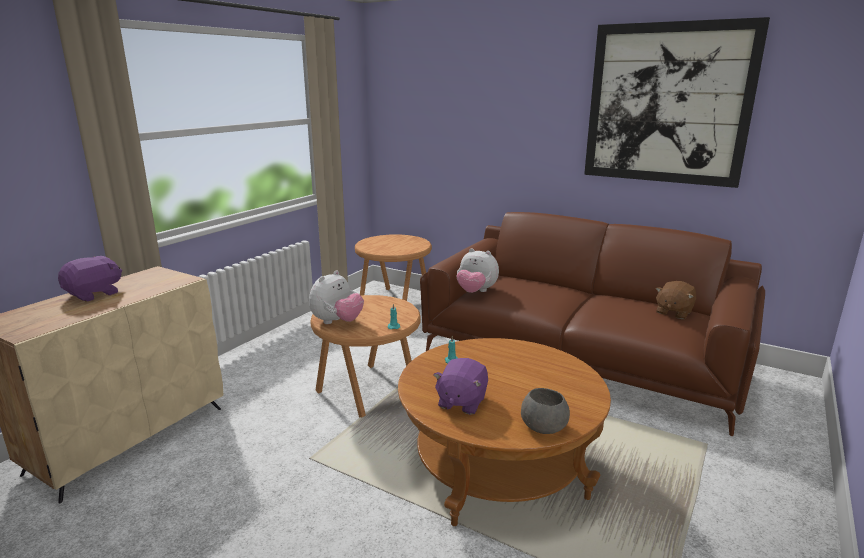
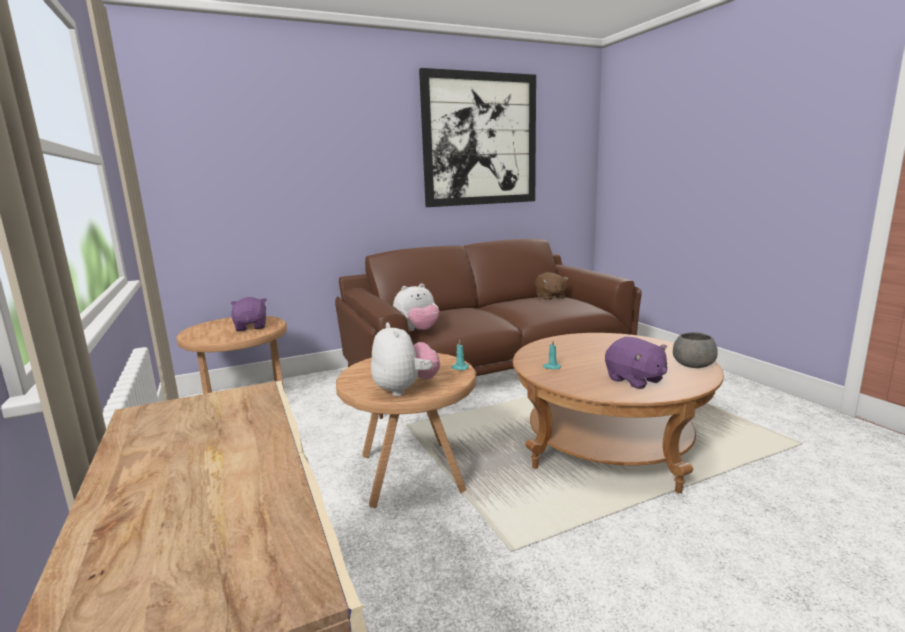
camera: 55 degrees left, 5 degrees down
purple plush toy [58,256,122,302] -> purple plush toy moved to [231,297,267,331]

